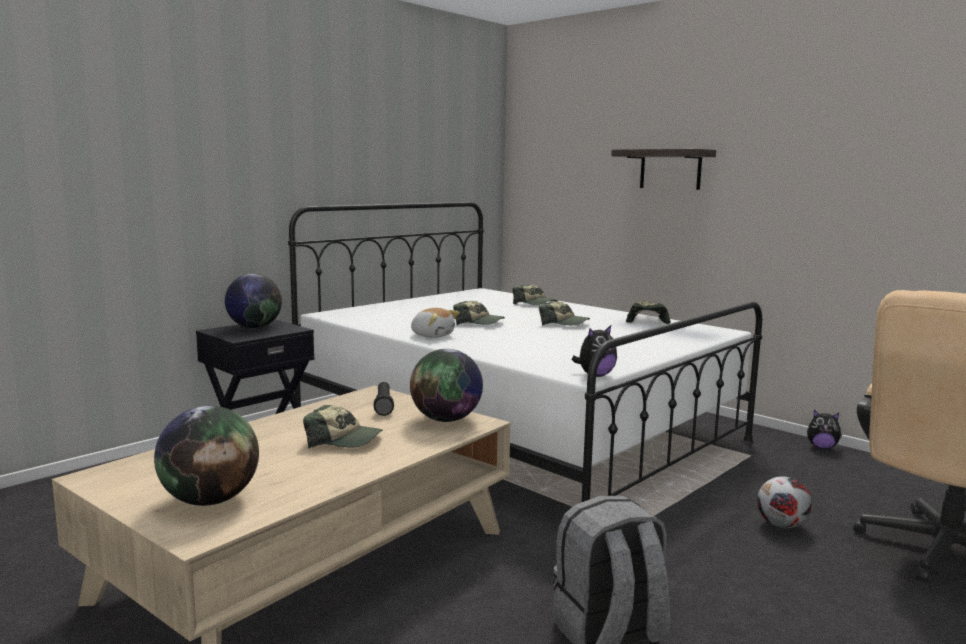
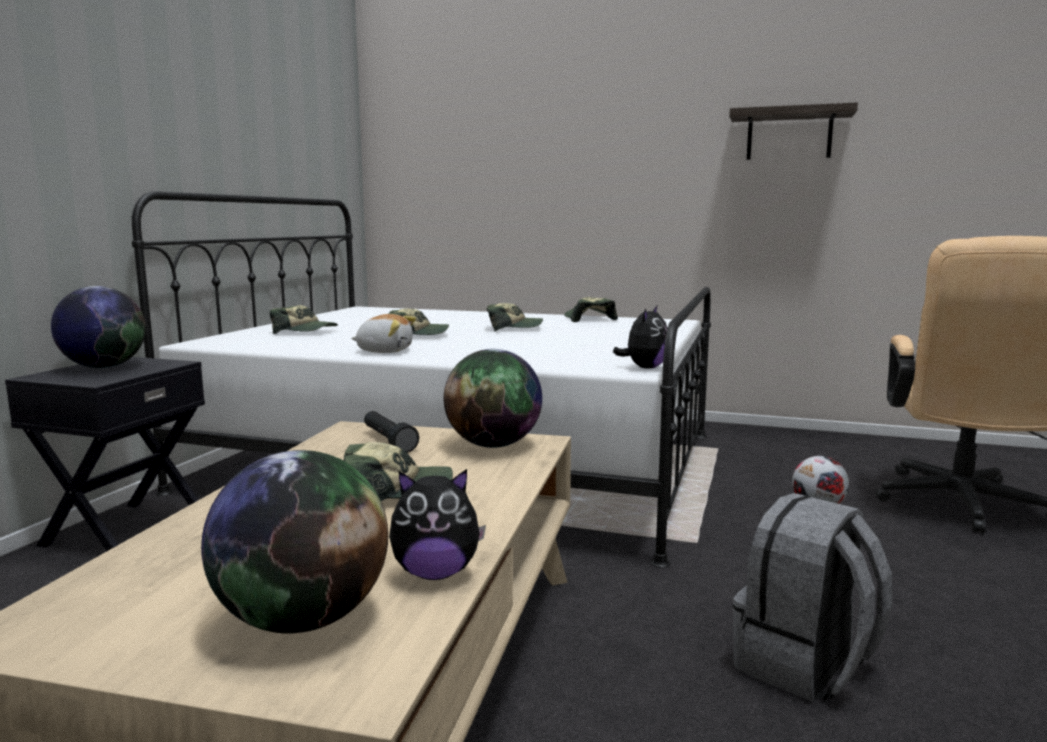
camera: 25 degrees left, 0 degrees up
cap [513,285,559,305] -> cap moved to [270,305,338,334]
shelf [611,149,716,190] -> shelf moved to [729,102,858,160]
plush toy [807,410,842,449] -> plush toy moved to [389,469,486,580]

